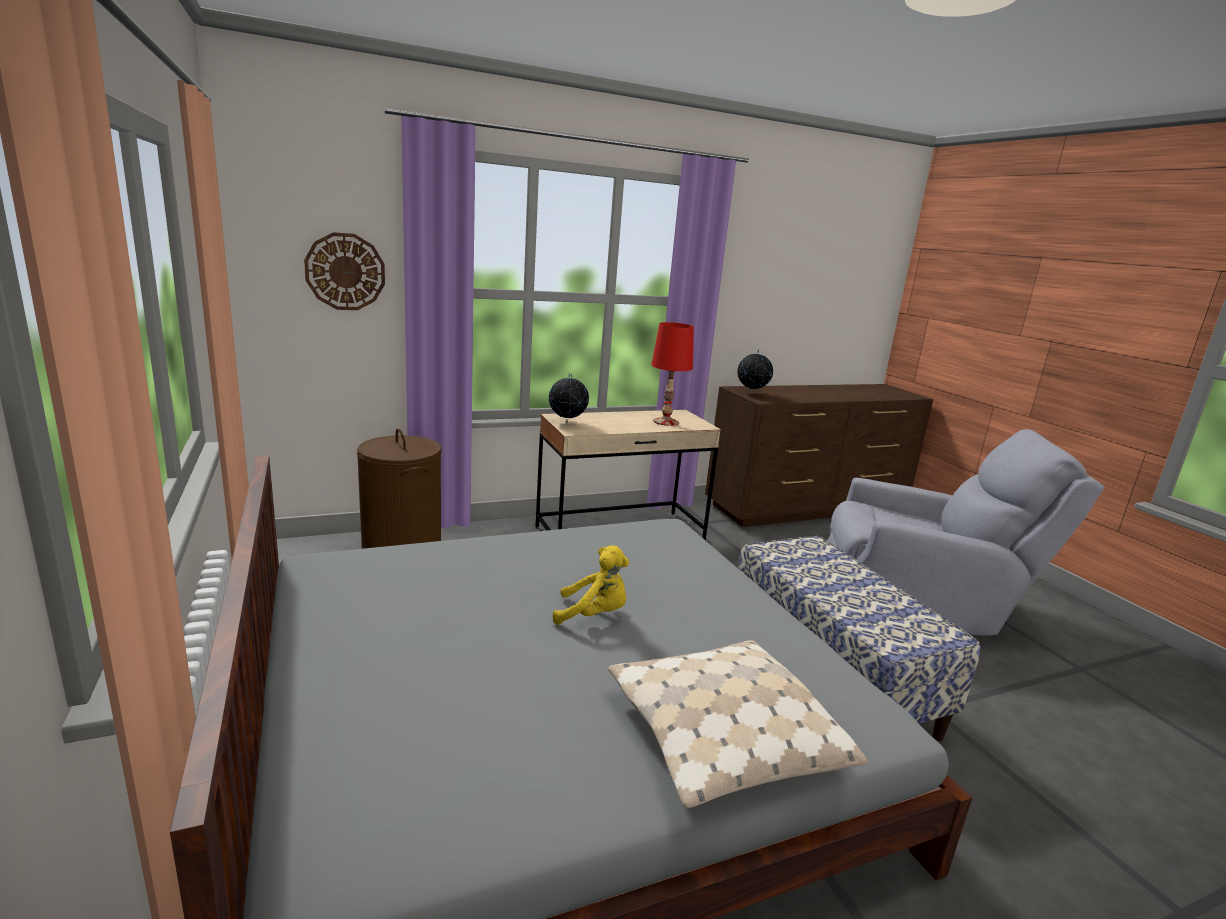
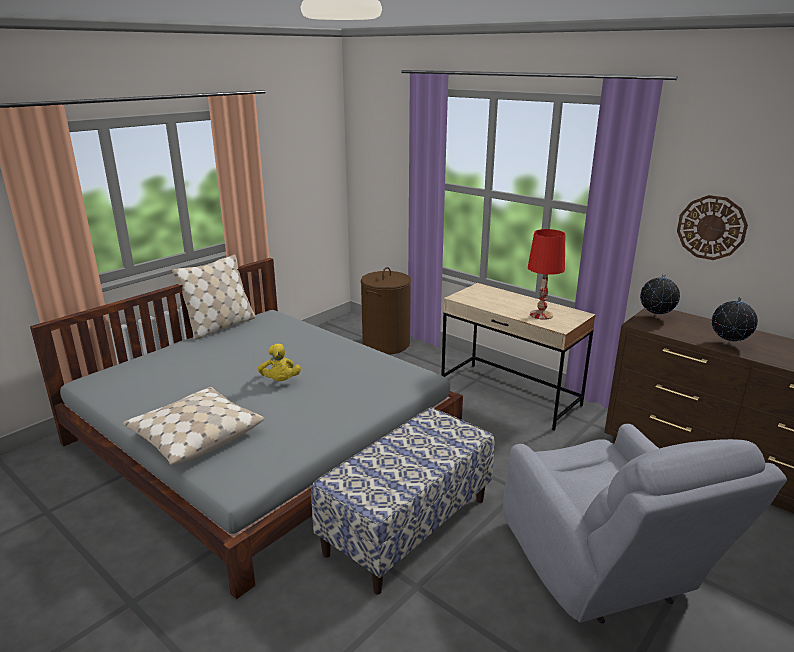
camera: 65 degrees right, 5 degrees up
wall clock [304,232,385,310] -> wall clock moved to [677,195,748,260]
globe [549,373,589,423] -> globe moved to [712,297,758,345]
none -> beige pillow [172,254,256,340]

